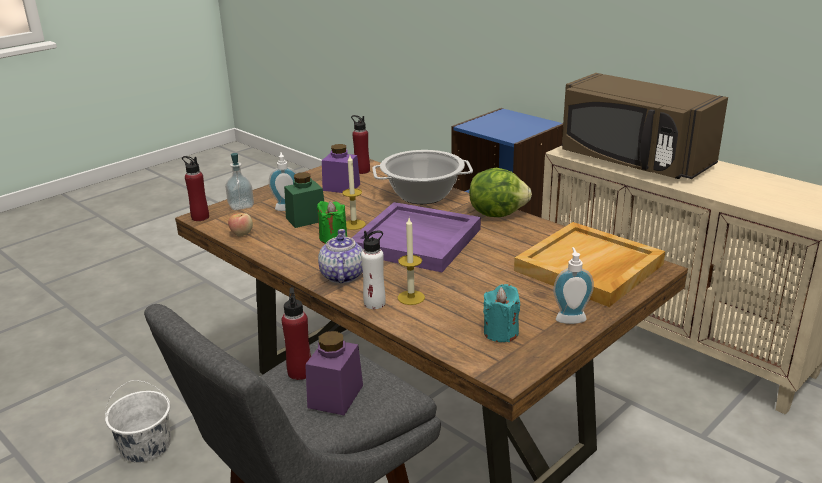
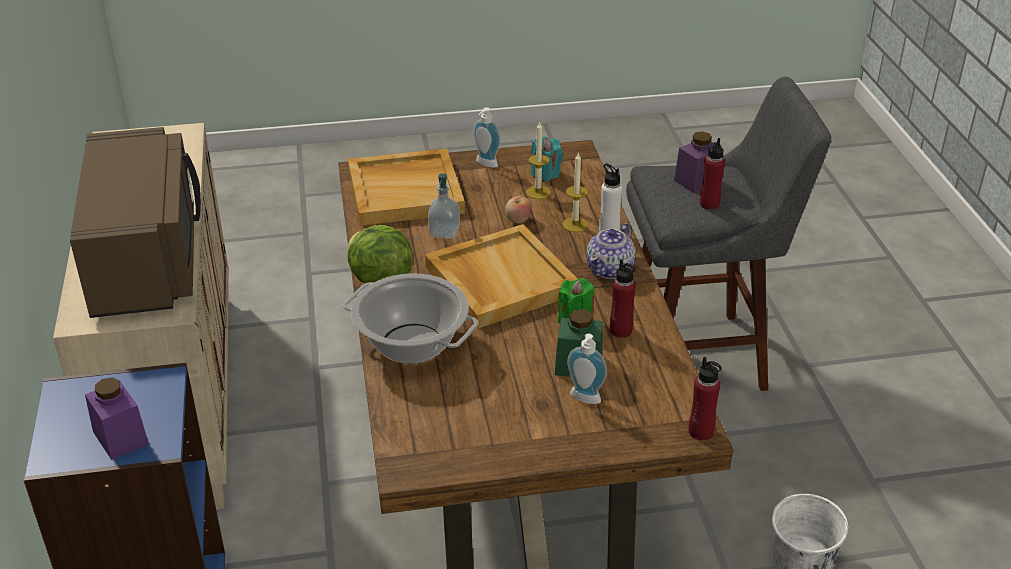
camera: 145 degrees left, 10 degrees up
soap dispenser [225,153,254,210] -> soap dispenser moved to [428,173,460,239]
apple [228,213,253,236] -> apple moved to [505,196,532,224]
purple jar [322,144,360,193] -> purple jar moved to [85,377,149,460]
candle [342,156,366,230] -> candle moved to [526,121,551,199]
red bottle [351,115,370,174] -> red bottle moved to [610,259,636,338]
purple tray [352,202,481,272] -> beige tray [425,224,578,328]

